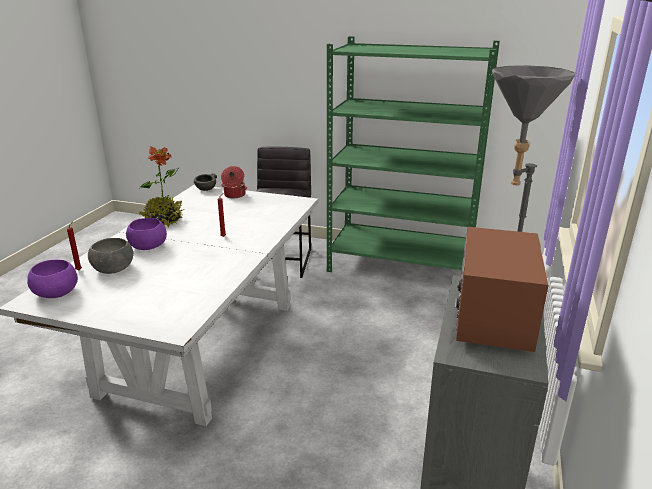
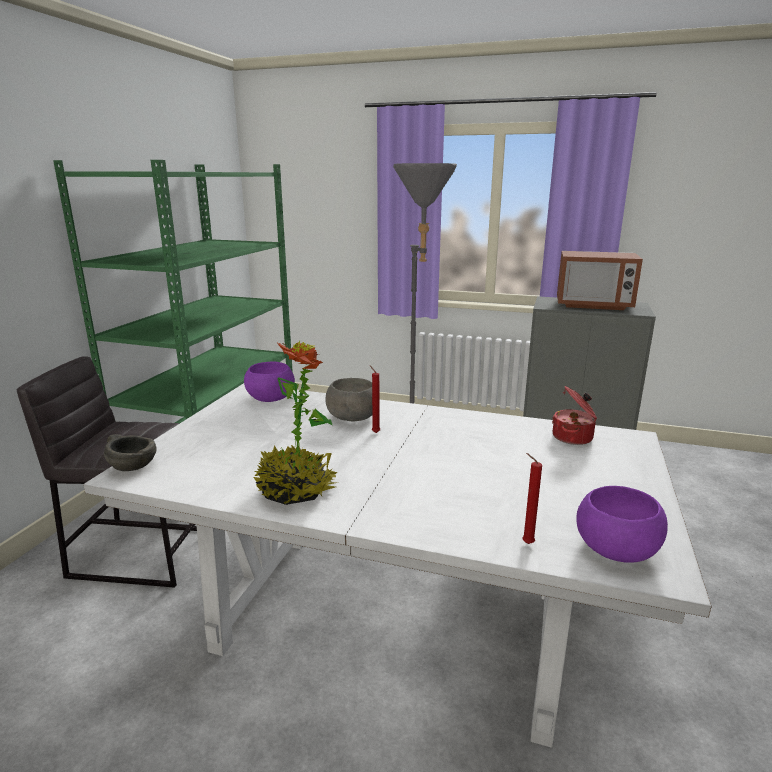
camera: 90 degrees left, 5 degrees down
grey bowl [88,238,133,274] -> grey bowl moved to [326,378,372,421]
purple bowl [126,218,167,250] -> purple bowl moved to [244,361,295,402]
cooking pot [221,166,247,198] -> cooking pot moved to [552,386,597,445]

